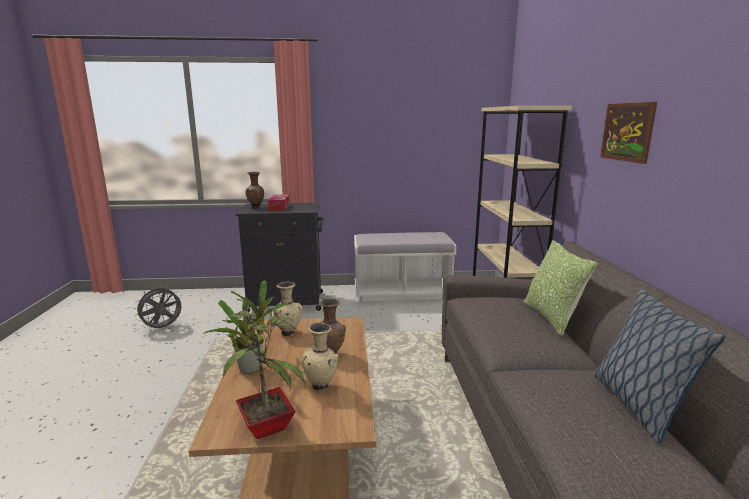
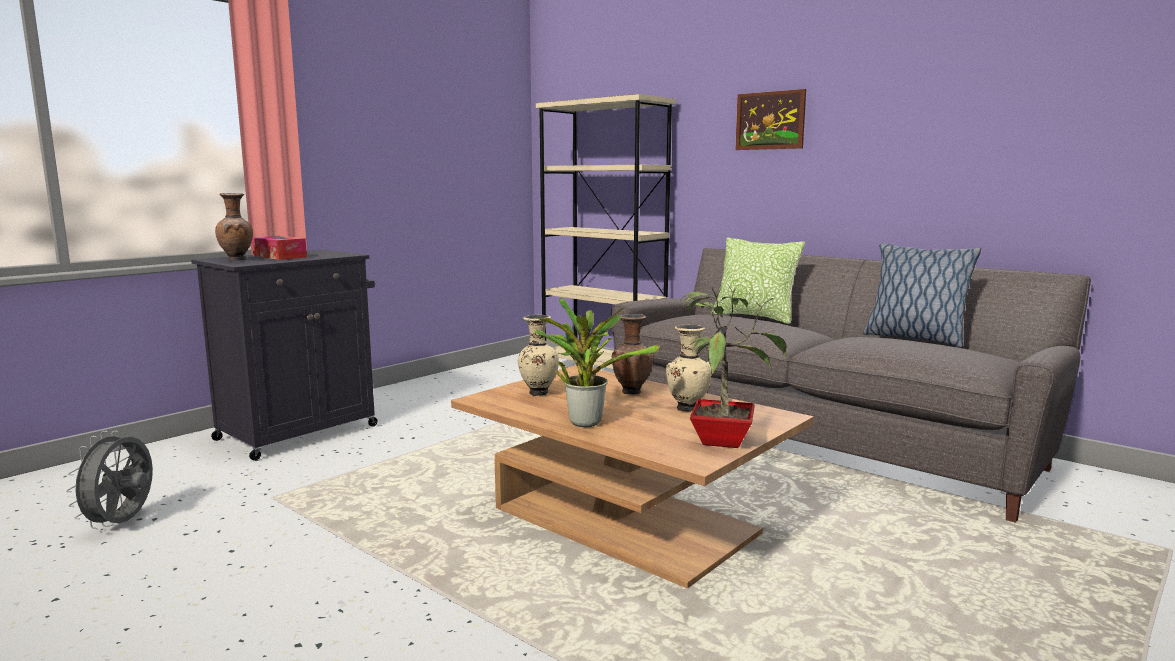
camera: 45 degrees left, 5 degrees down
white bench [354,232,457,302] -> none

